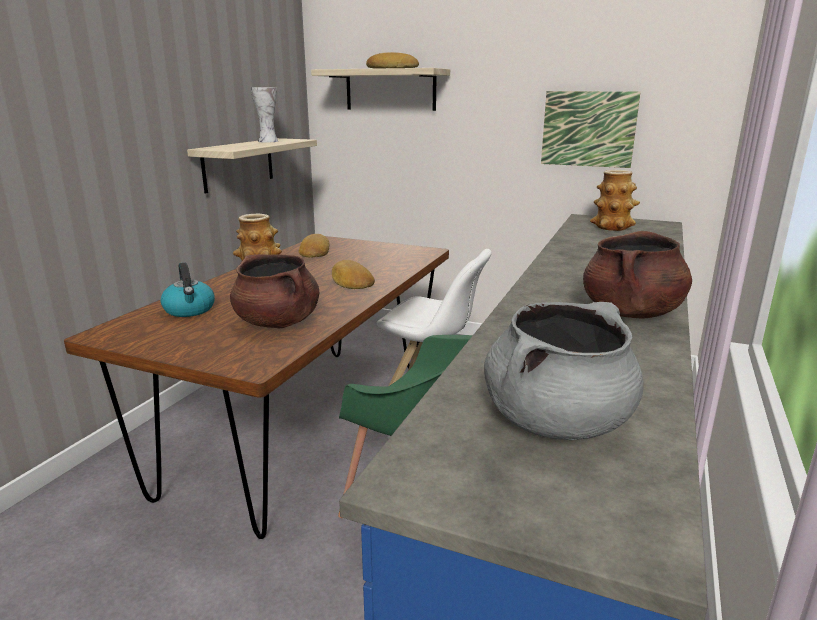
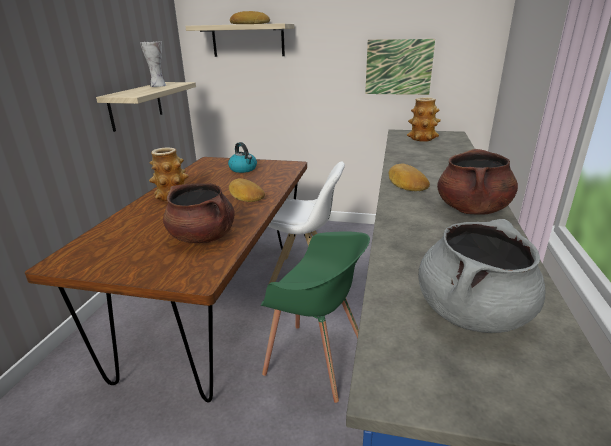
camera: 10 degrees left, 5 degrees up
kettle [160,263,215,317] -> kettle moved to [228,142,257,173]
bread [299,234,330,257] -> bread moved to [389,164,430,191]

